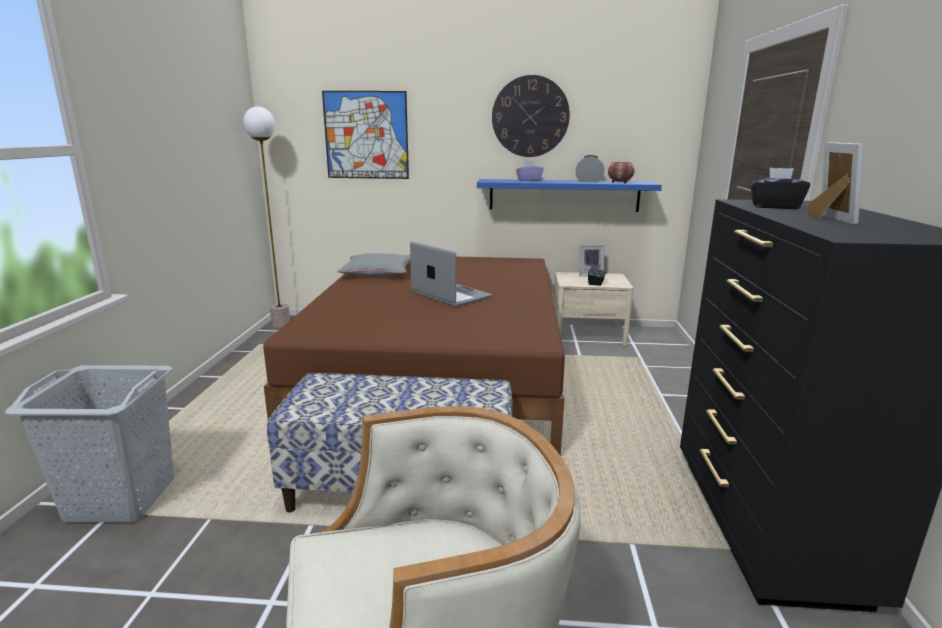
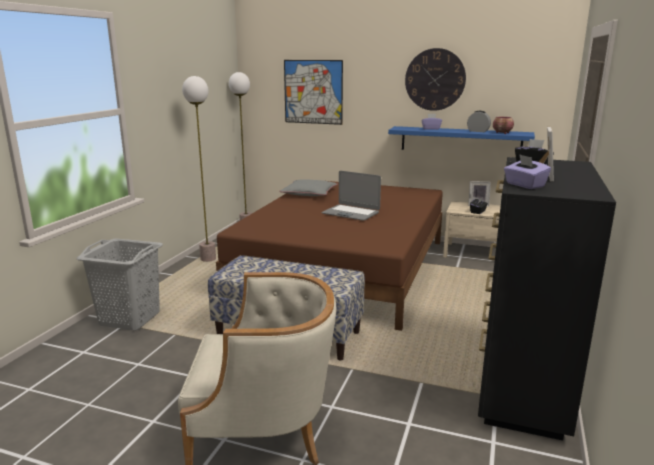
camera: 15 degrees right, 0 degrees up
laptop [410,242,492,307] -> laptop turned 150 degrees clockwise [322,171,381,221]
none -> floor lamp [182,76,216,262]
none -> purple tissue box [504,154,551,189]

